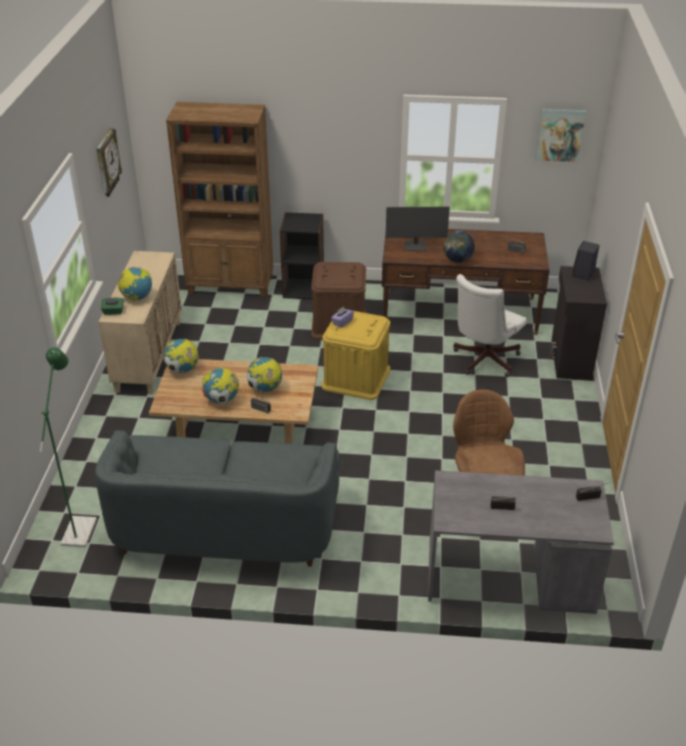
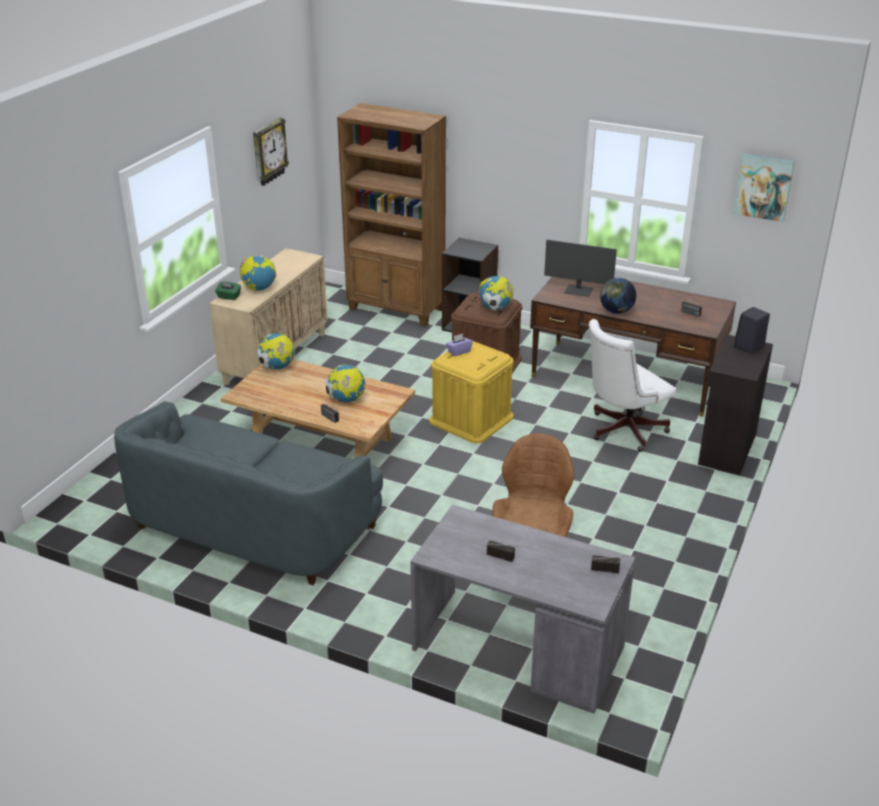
camera: 20 degrees right, 5 degrees down
green floor lamp [39,347,97,547] -> none
globe [202,367,239,405] -> globe moved to [478,276,513,311]

